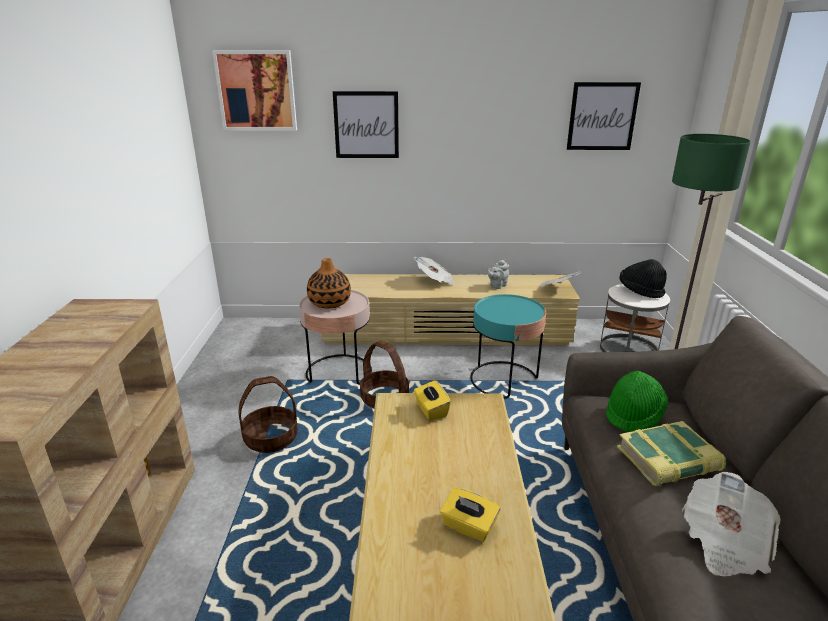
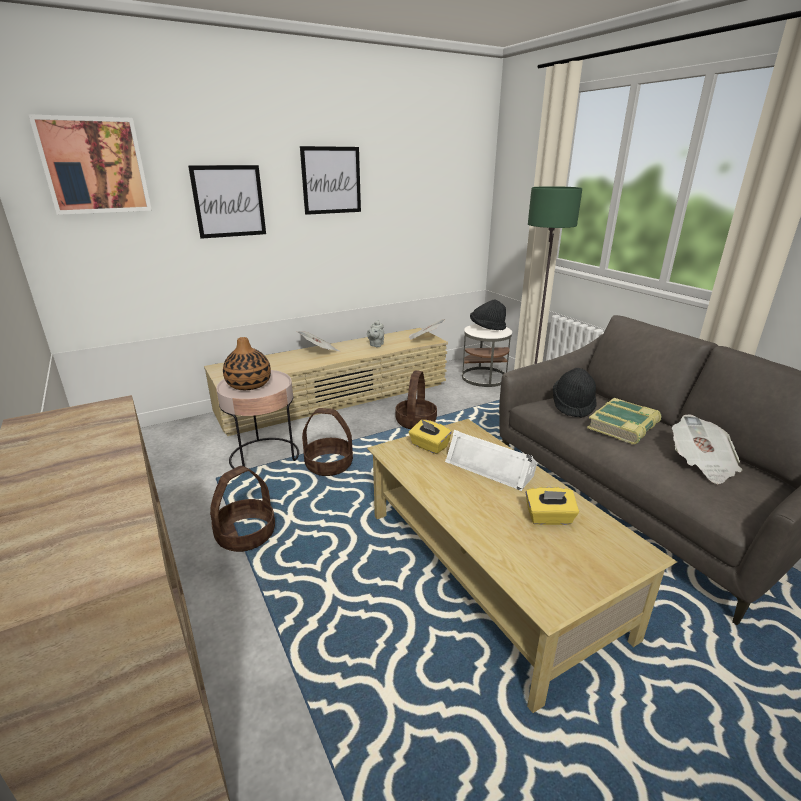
camera: 30 degrees left, 0 degrees up
turquoise side table [470,294,546,398] -> basket [395,371,437,429]
picture [567,82,641,150] -> picture moved to [300,146,361,215]
green hat [606,371,668,432] -> black hat [553,368,597,418]
none -> white speaker [445,430,538,491]

